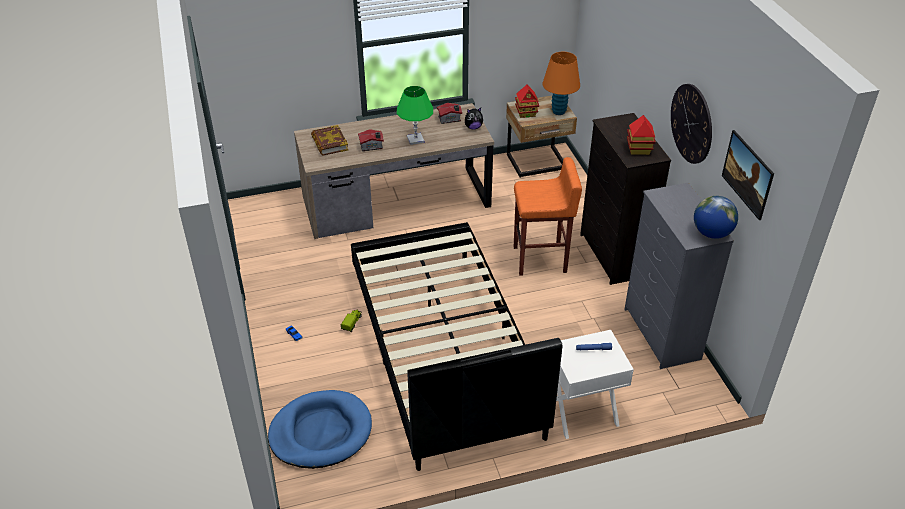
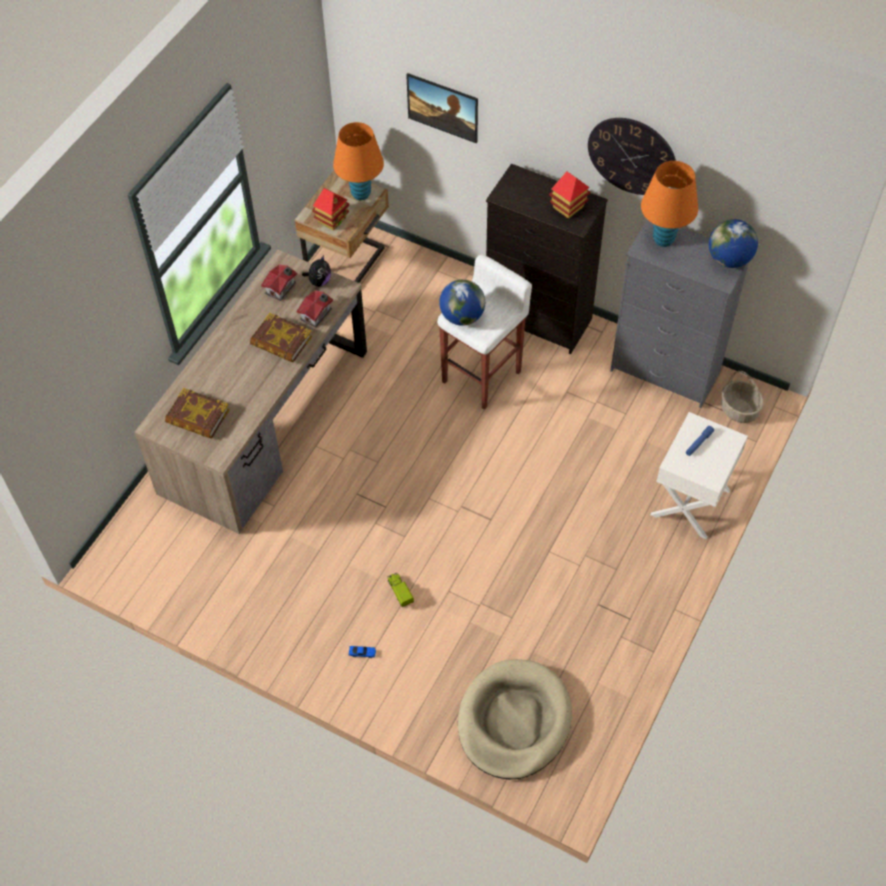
camera: 45 degrees left, 15 degrees up
blue dog bed [268,390,372,469] -> beige dog bed [458,659,572,779]
black bed [351,222,562,471] -> none
toy house [358,129,384,151] -> toy house moved to [297,290,333,327]
green table lamp [397,86,433,145] -> book [250,313,312,362]
orange stool [514,157,582,276] -> white stool [437,254,532,410]
picture [722,130,774,220] -> picture moved to [406,73,478,143]
none -> globe [439,279,485,326]
none -> orange table lamp [641,161,698,247]
none -> basket [721,371,764,423]

